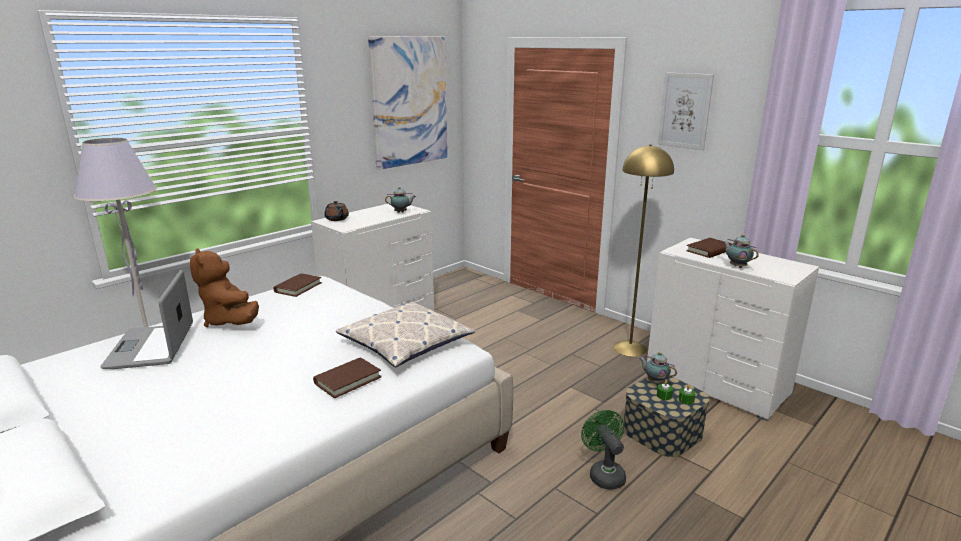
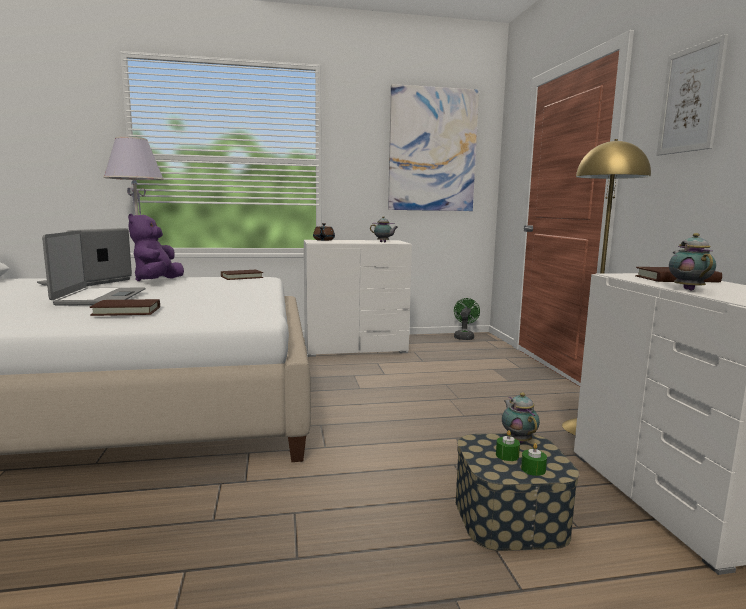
camera: 35 degrees right, 10 degrees down
brown plush toy [190,248,259,327] -> purple plush toy [128,213,184,281]
pillow [336,302,475,368] -> none
green fan [581,410,626,490] -> green fan moved to [454,298,480,340]
none -> laptop [42,231,146,306]

